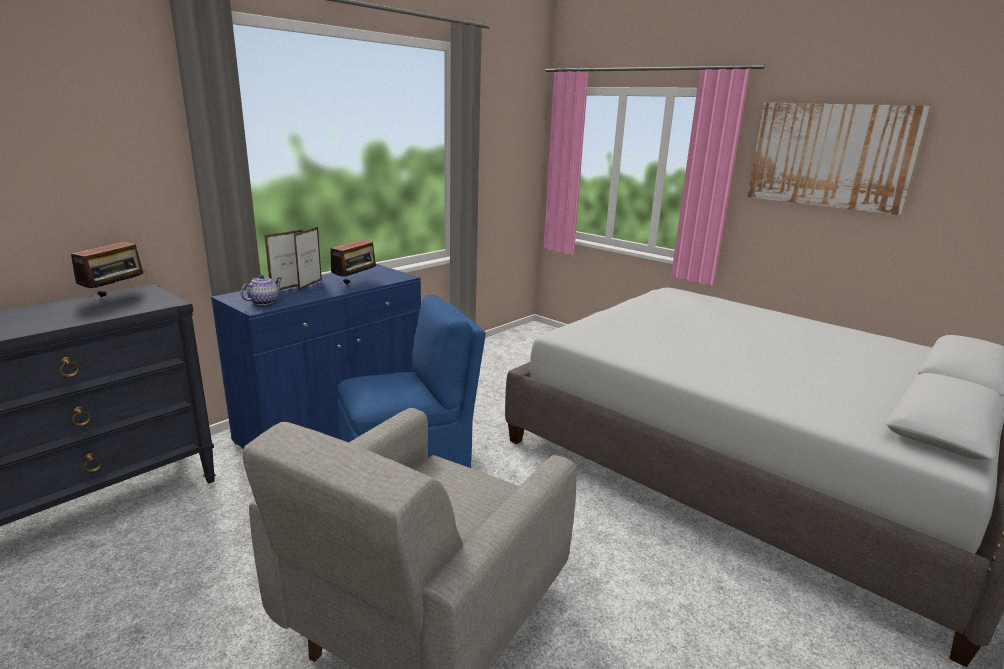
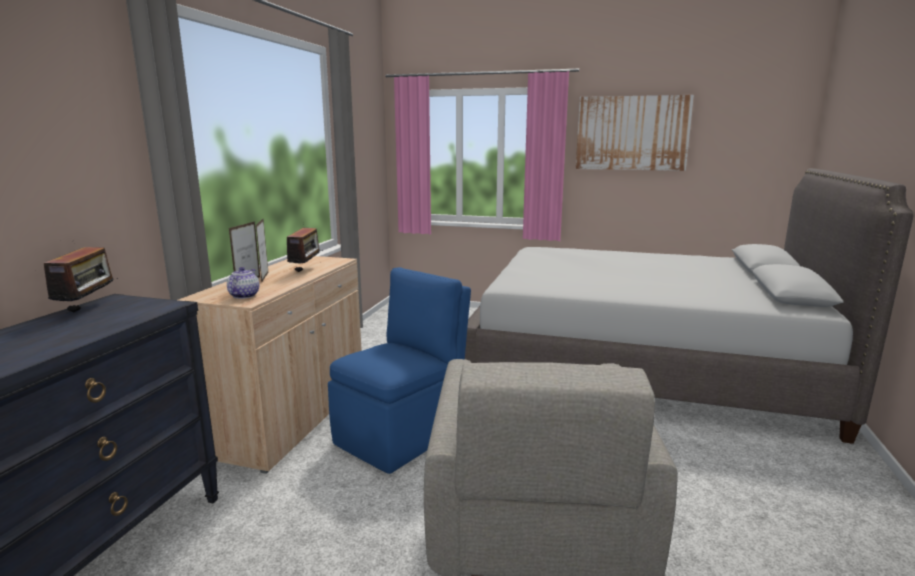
camera: 25 degrees left, 5 degrees down
blue cabinet [211,264,421,449] -> beige cabinet [178,256,362,474]

